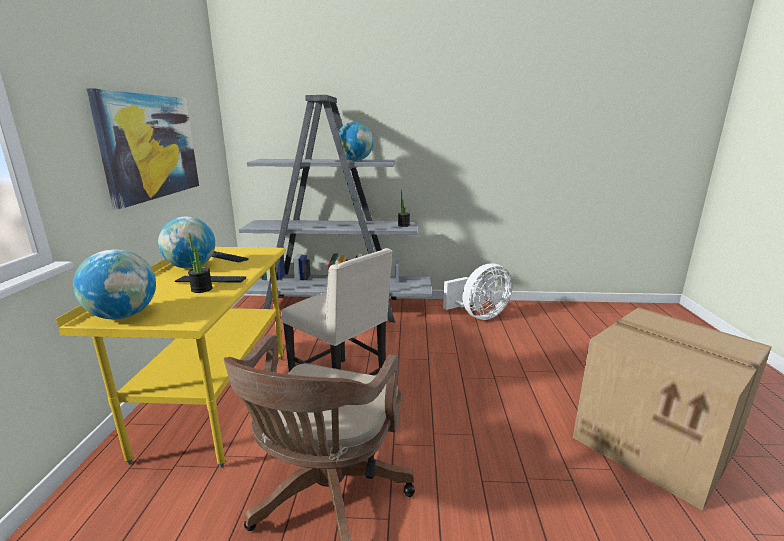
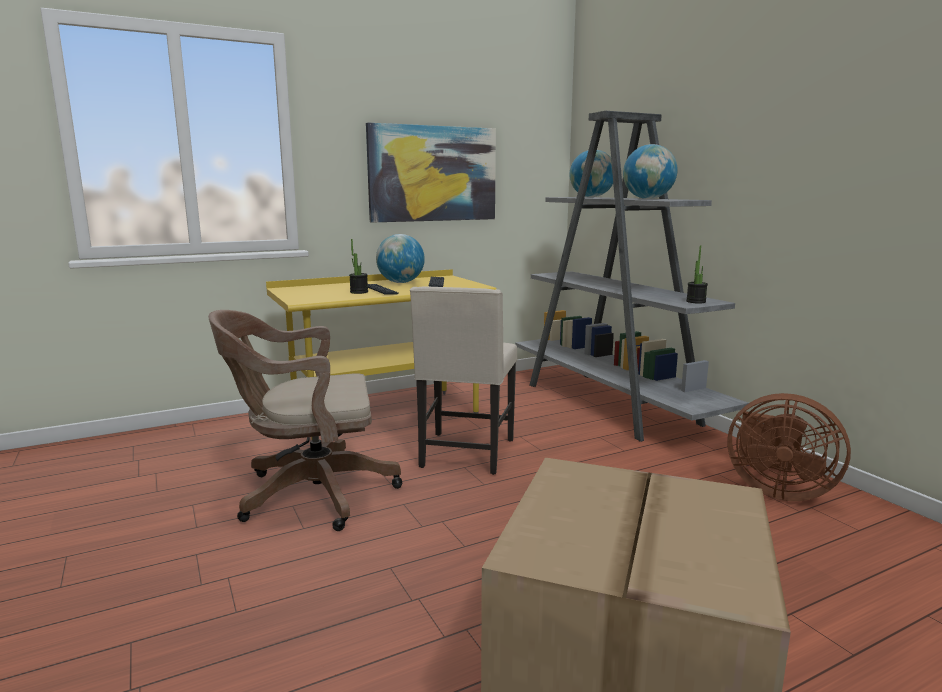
camera: 60 degrees right, 5 degrees down
globe [73,249,156,319] -> globe moved to [570,150,613,197]
white fan [443,263,513,320] -> brown fan [727,393,851,501]

